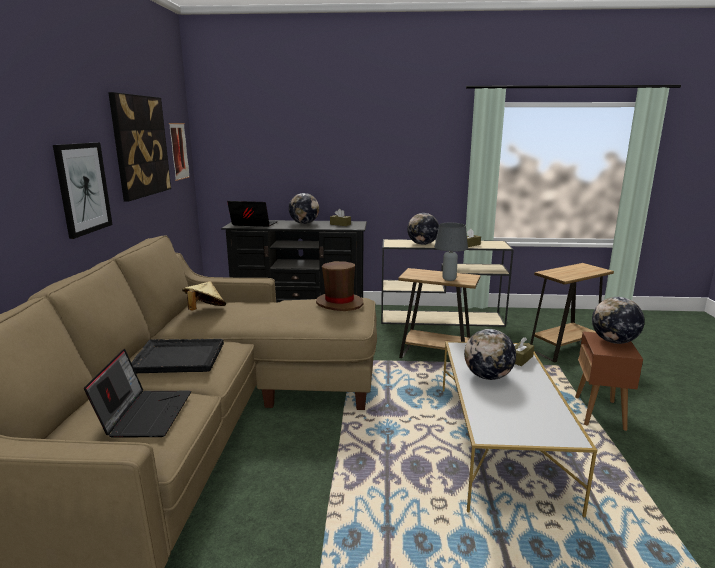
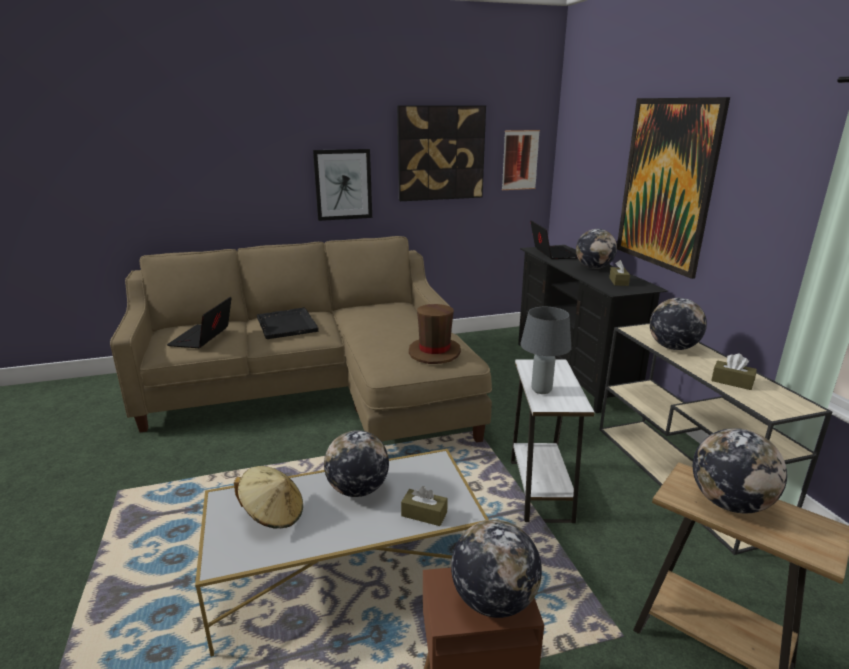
camera: 70 degrees right, 5 degrees up
laptop [84,349,191,438] -> laptop turned 120 degrees clockwise [167,297,232,348]
beige hat [182,281,226,311] -> beige hat moved to [234,466,303,529]
brown side table [398,268,481,358] -> white side table [511,359,595,523]
none -> picture [617,97,730,279]
none -> globe [693,428,787,513]

